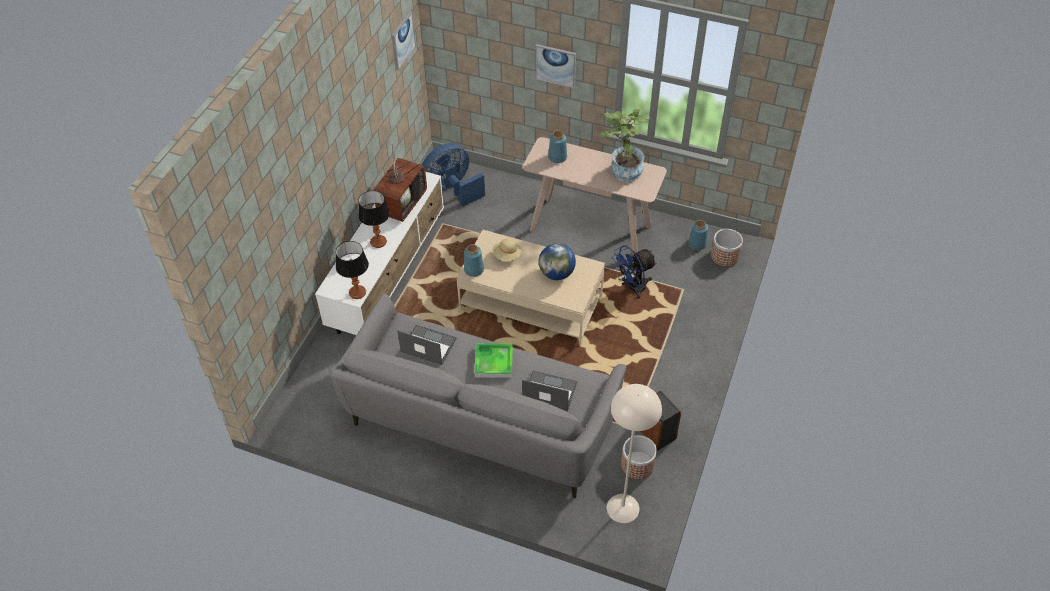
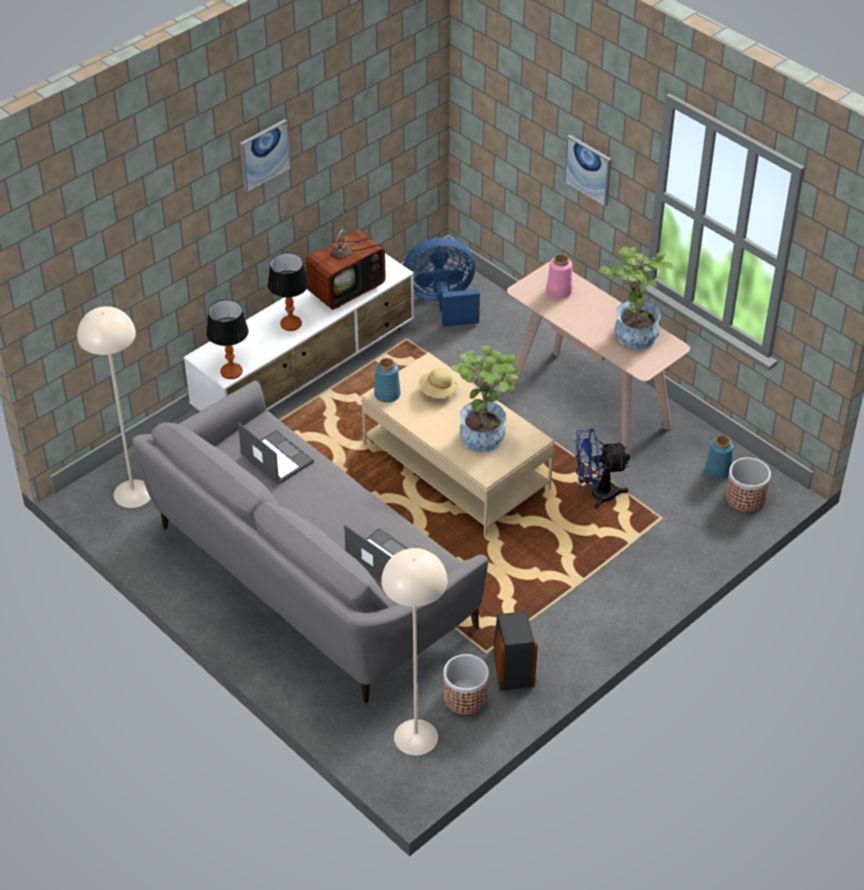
camera: 25 degrees right, 5 degrees down
picture [391,11,416,70] -> picture moved to [240,119,291,192]
tray [475,343,513,378] -> none
globe [539,243,576,280] -> potted plant [451,346,518,452]
blue vase [548,131,567,163] -> pink vase [546,254,572,299]
none -> beige floor lamp [77,306,151,508]

